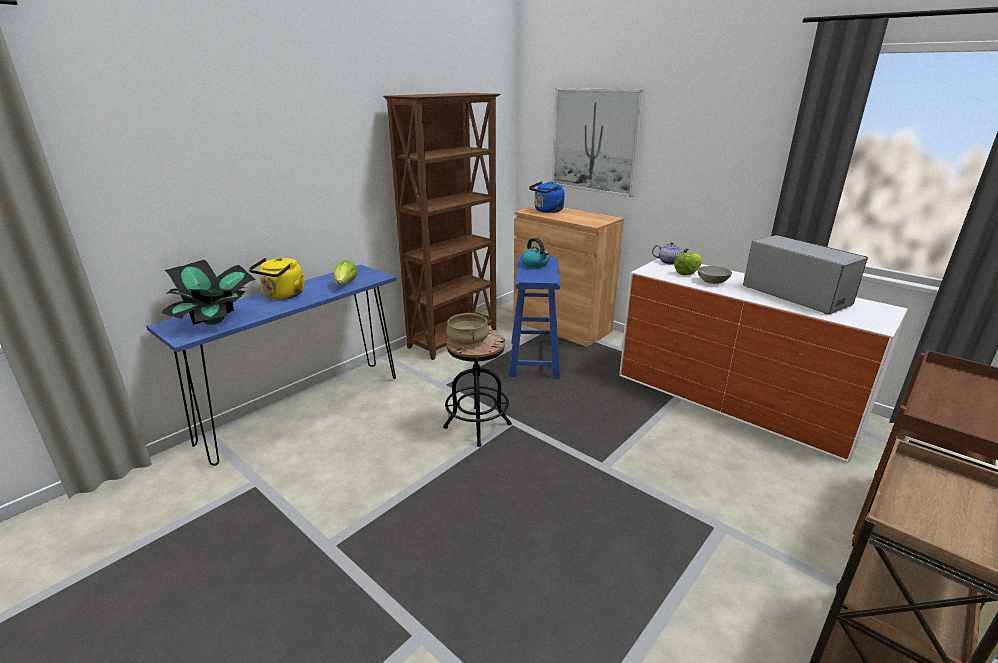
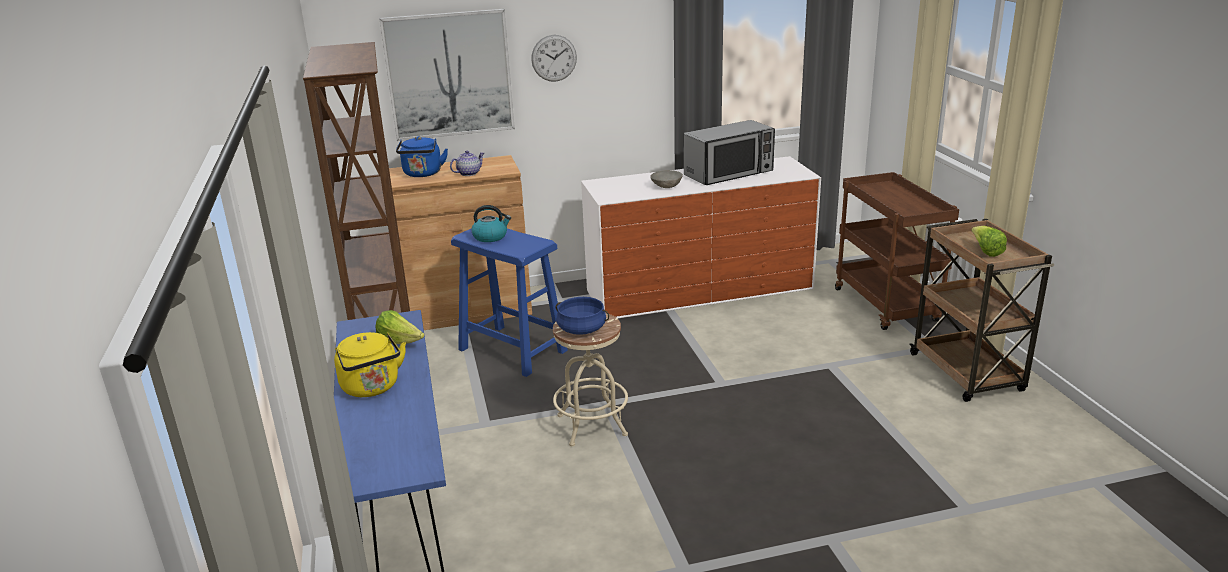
camera: 55 degrees left, 0 degrees up
potted plant [161,260,256,325] -> none
black stool [443,330,512,447] -> beige stool [553,313,628,447]
beige cooking pot [446,313,489,345] -> blue cooking pot [556,297,609,335]
teapot [652,242,689,264] -> teapot moved to [450,151,484,176]
lettuce [674,253,702,275] -> lettuce moved to [971,226,1007,257]
microwave [743,235,868,314] -> microwave turned 150 degrees clockwise [684,120,775,185]
none -> wall clock [531,35,577,82]

